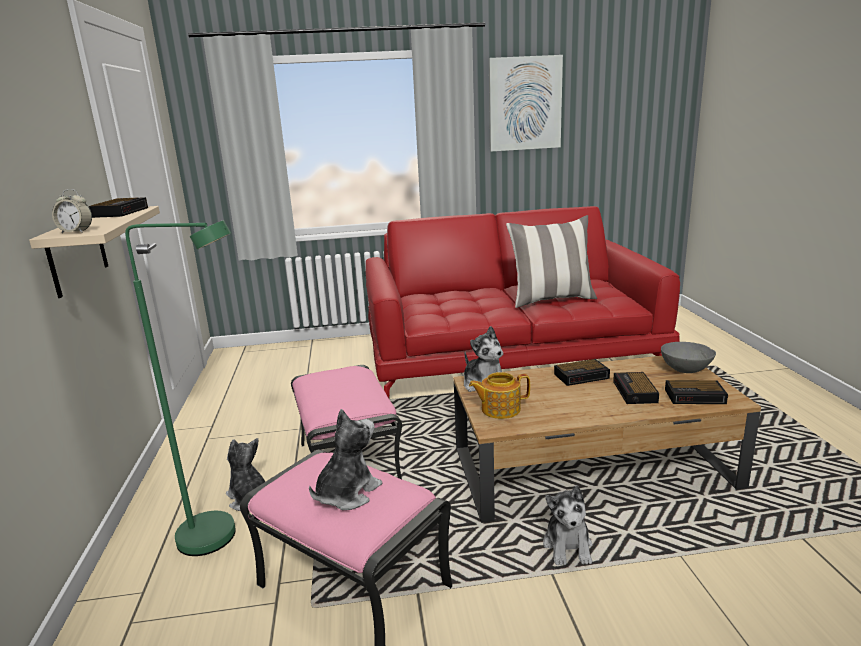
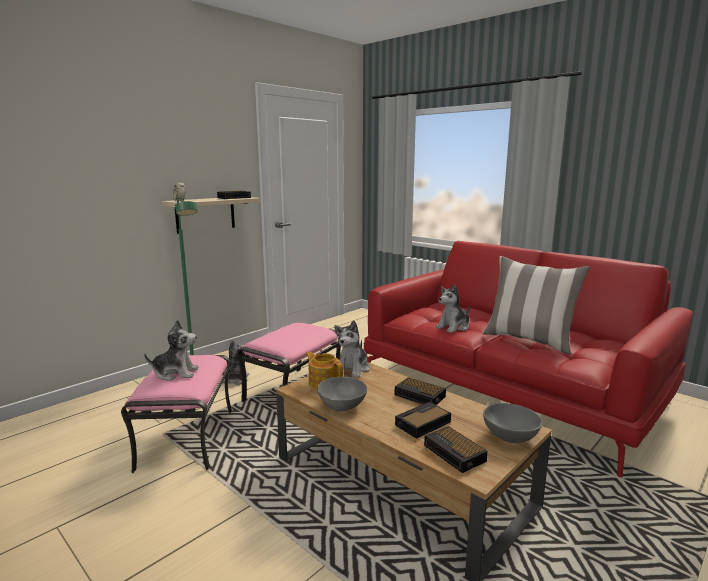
camera: 50 degrees right, 5 degrees down
picture [489,55,563,152] -> none
plush toy [543,485,593,565] -> plush toy moved to [436,284,470,333]
none -> grey bowl [317,377,367,411]

